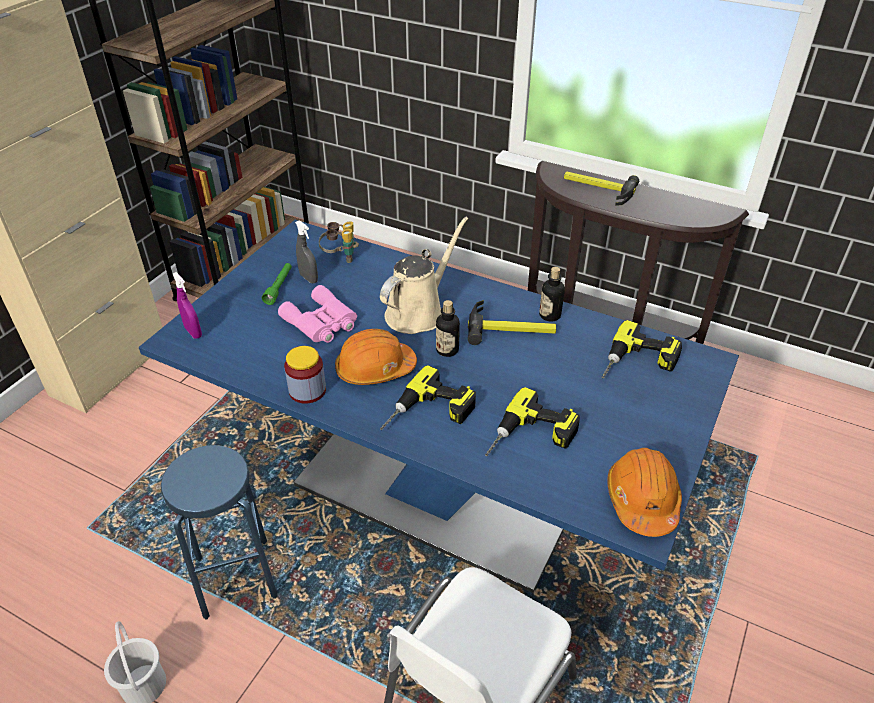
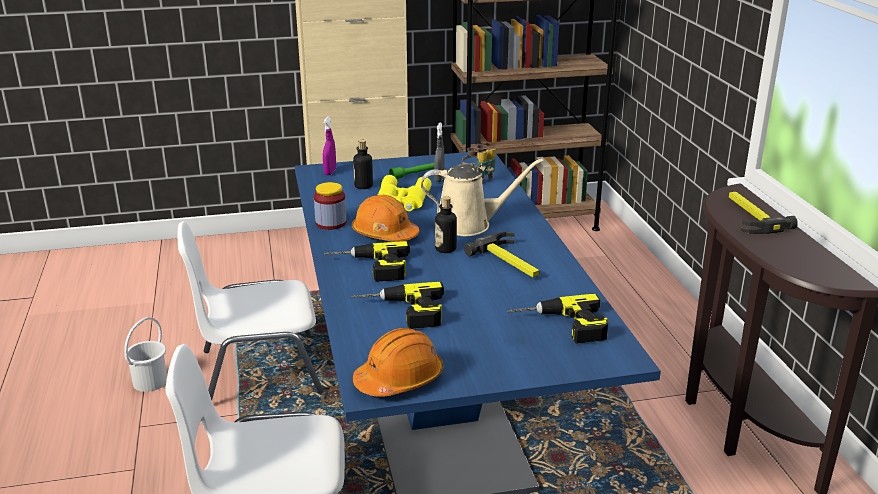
camera: 50 degrees right, 15 degrees down
blue stool [161,445,278,620] -> white chair [177,221,324,400]
pink binoculars [278,285,357,343] -> yellow binoculars [378,175,431,211]
bottle [539,267,565,322] -> bottle moved to [353,140,373,189]

